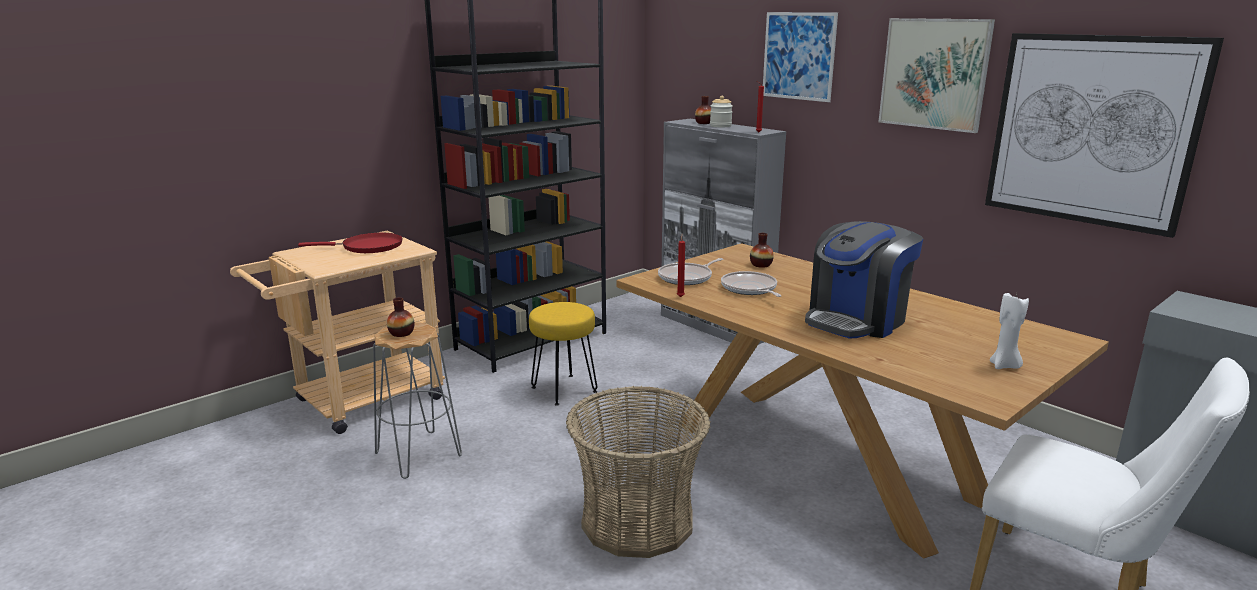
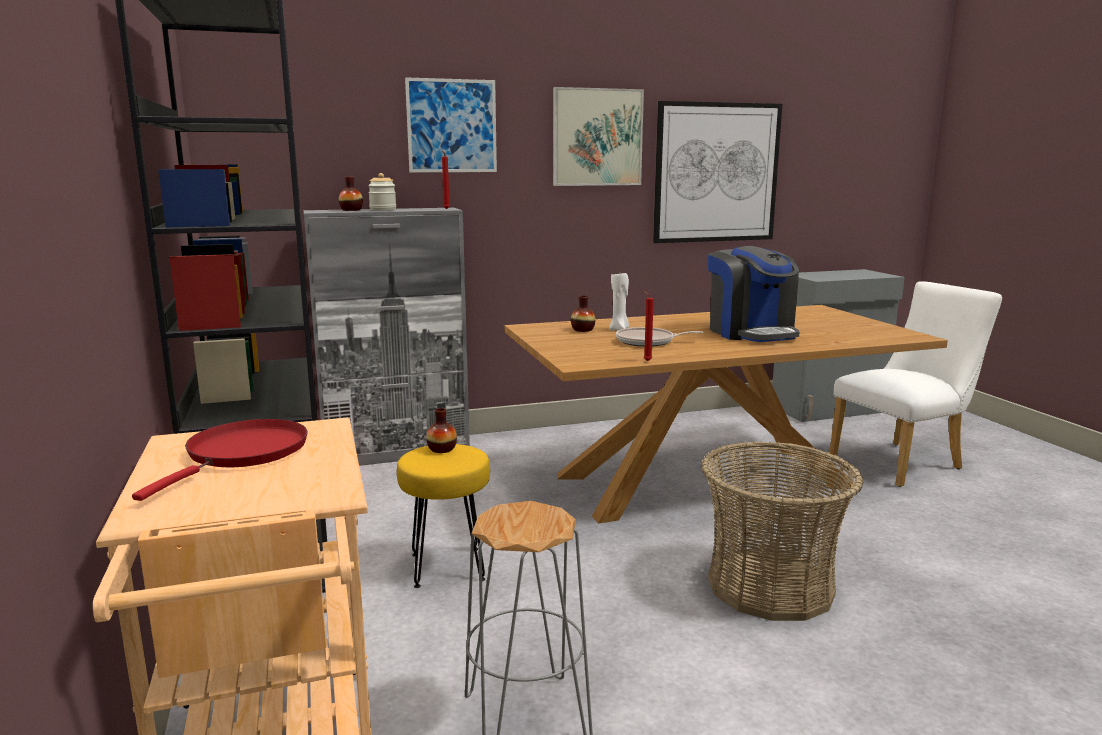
camera: 65 degrees left, 5 degrees down
vase [387,297,415,337] -> vase moved to [426,408,457,453]
frying pan [658,258,723,285] -> none
white candle [990,293,1029,369] -> white candle moved to [609,273,629,331]

